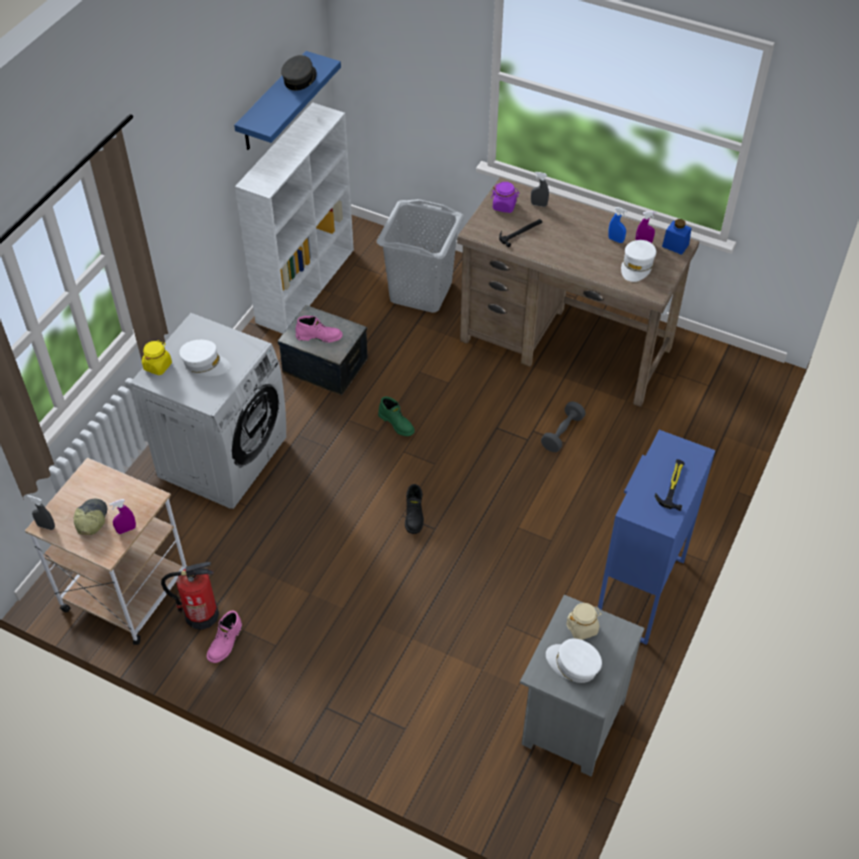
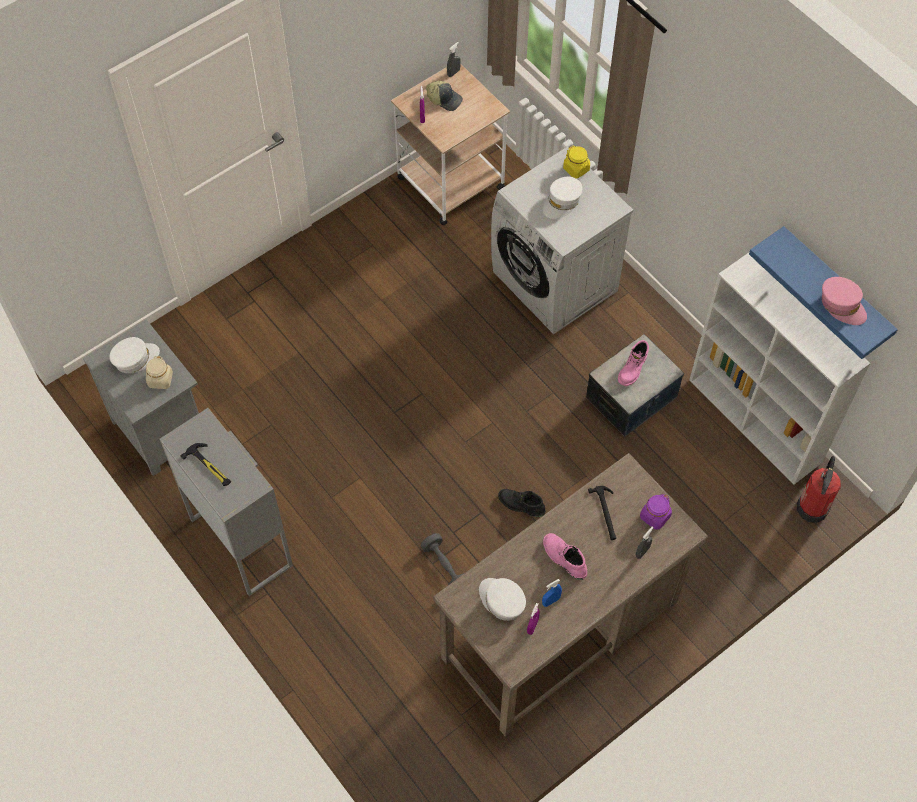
camera: 115 degrees right, 10 degrees up
fire extinguisher [161,562,219,630] -> fire extinguisher moved to [797,456,841,523]
pink boot [207,611,242,663] -> pink boot moved to [543,533,587,580]
grey cap [281,55,317,91] -> pink cap [822,277,867,325]
grey laundry basket [377,199,464,313] -> none
green boot [378,397,415,436] -> none
black boot [405,484,424,534] -> black boot moved to [498,489,545,517]
blue cabinet [598,430,715,645] -> grey cabinet [160,408,293,596]
blue jar [662,219,692,255] -> none

